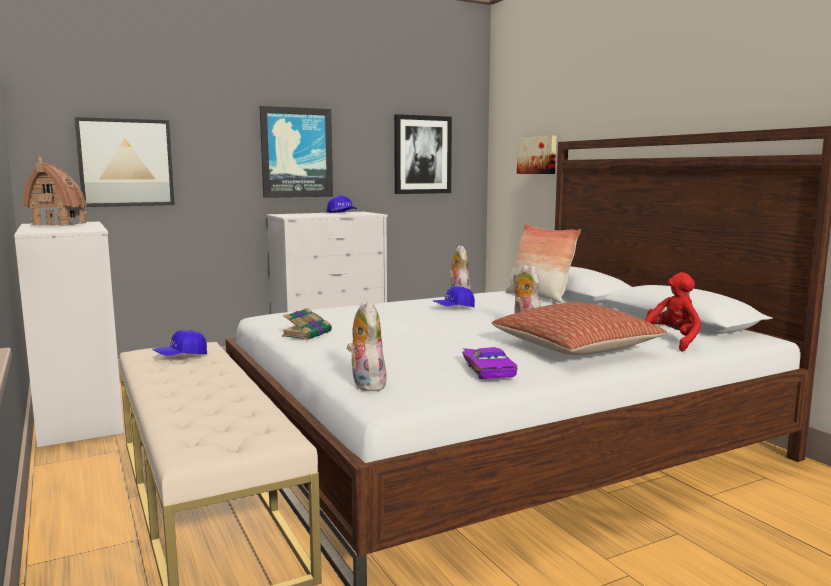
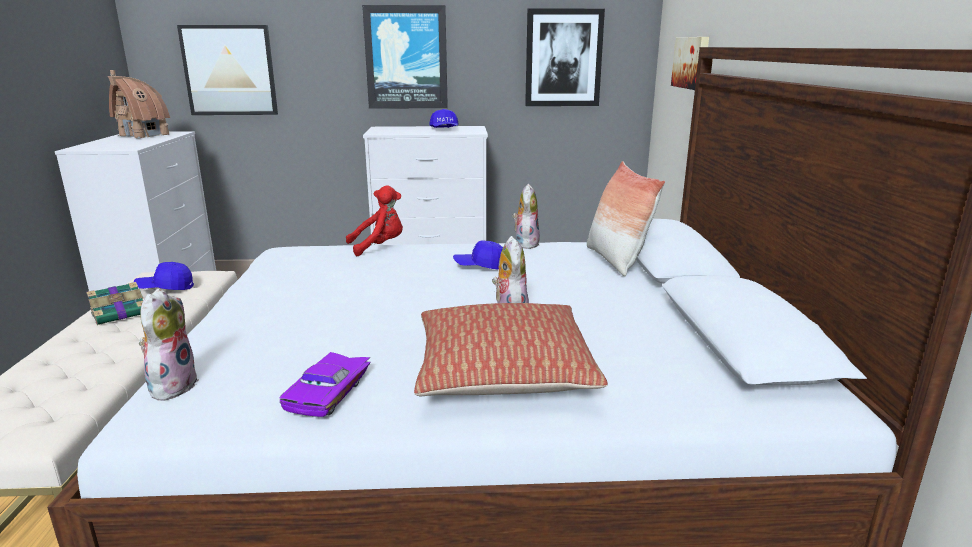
camera: 25 degrees right, 10 degrees up
book [282,308,332,340] -> book moved to [86,282,143,325]
red plush toy [645,272,701,352] -> red plush toy moved to [346,185,403,256]

